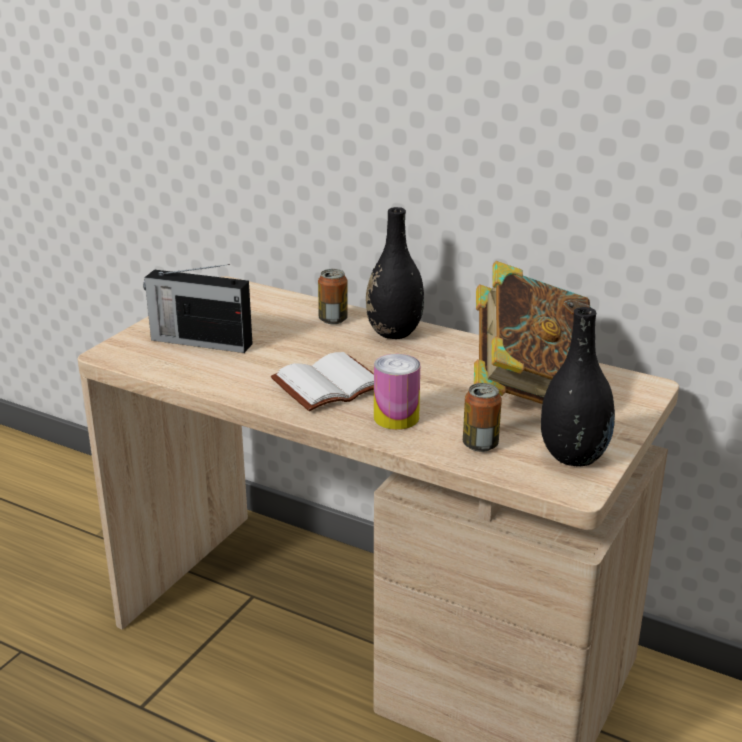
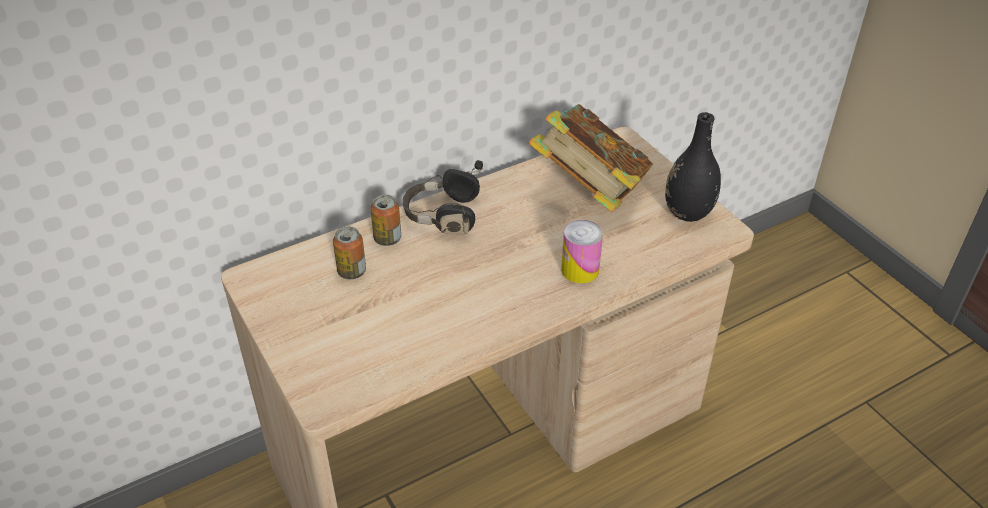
camera: 60 degrees left, 15 degrees up
radio [143,264,253,353] -> none
white book [271,352,374,411] -> none
black vase [366,207,424,339] -> black headphones [403,160,483,235]
can [463,383,502,452] -> can moved to [333,227,366,279]

